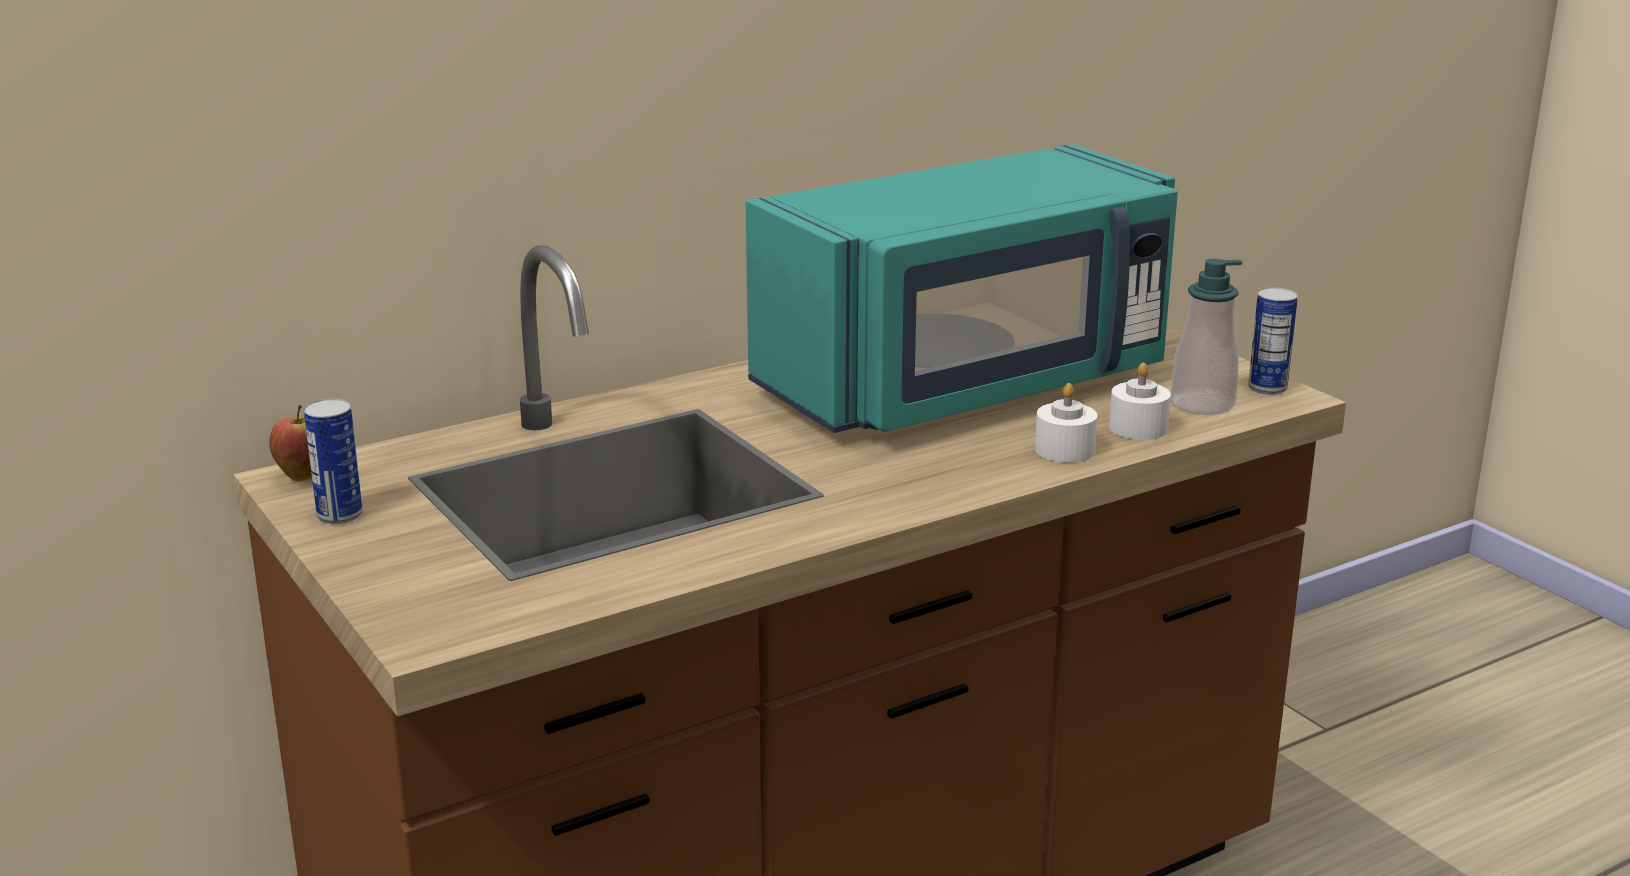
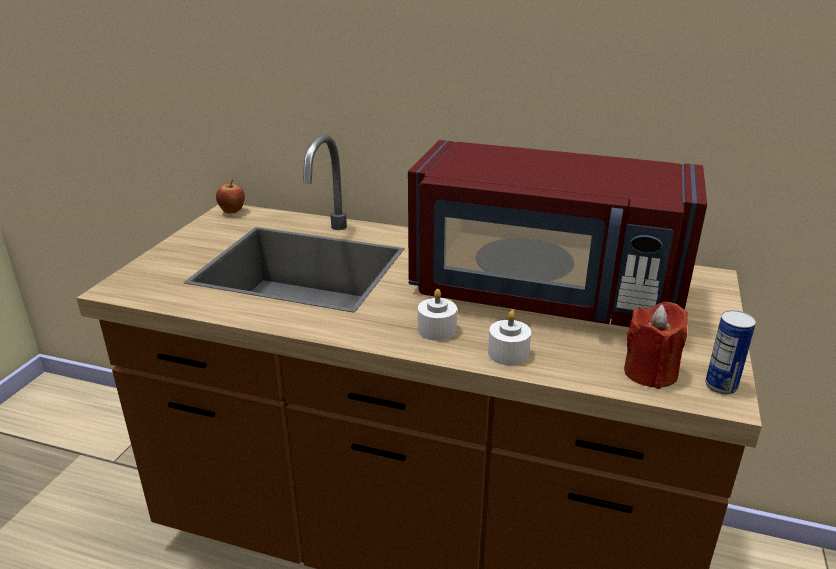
camera: 50 degrees right, 5 degrees up
can [304,399,363,524] -> none
turquoise microwave [746,144,1178,433] -> red microwave [408,140,707,327]
white candle [1109,363,1171,440] -> white candle moved to [418,289,457,341]
soap dispenser [1171,259,1242,415] -> red candle [624,302,688,389]

